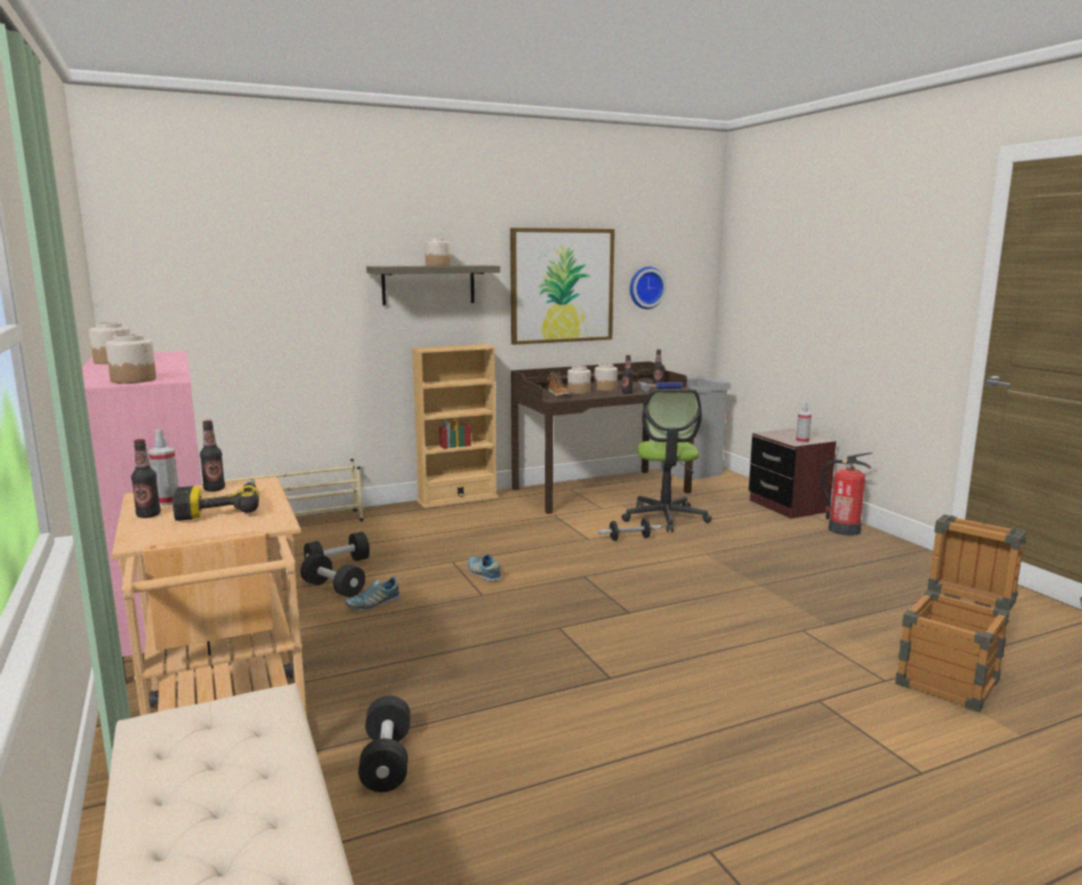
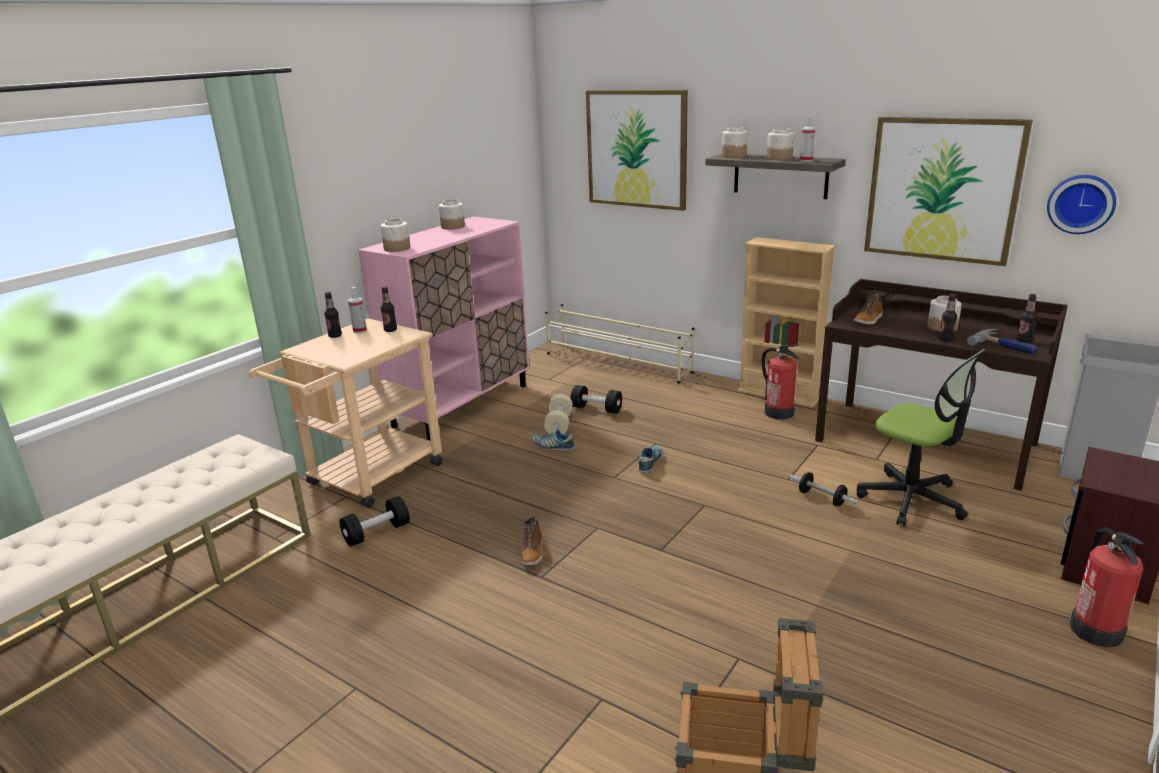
camera: 60 degrees right, 10 degrees up
power drill [173,478,259,521] -> none
black dumbbell [300,553,365,597] -> beige dumbbell [544,394,573,434]
jar [567,366,591,394] -> jar moved to [722,127,748,158]
office chair [622,390,712,532] -> office chair turned 105 degrees counterclockwise [857,349,986,526]
spray bottle [796,402,811,443] -> spray bottle moved to [800,116,816,162]
none -> boot [521,517,543,566]
none -> picture [586,90,688,211]
none -> fire extinguisher [762,344,799,419]

